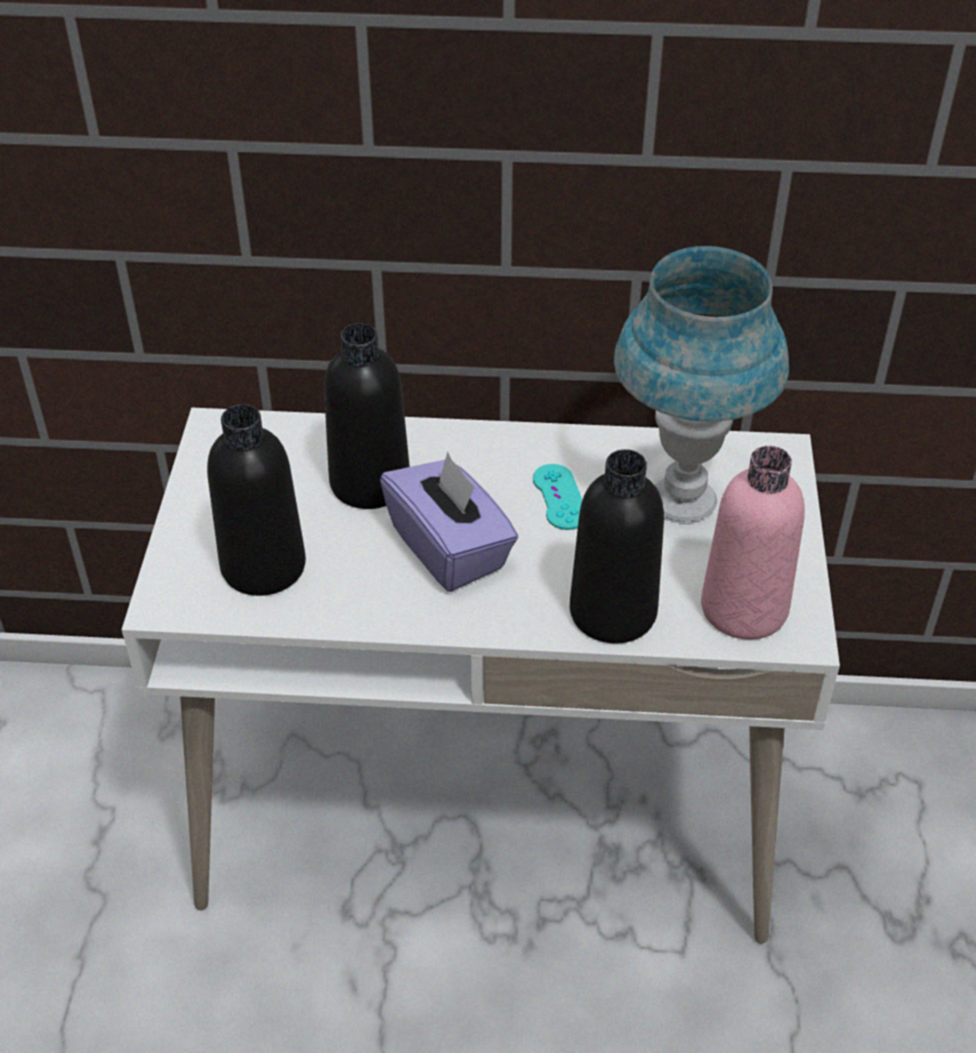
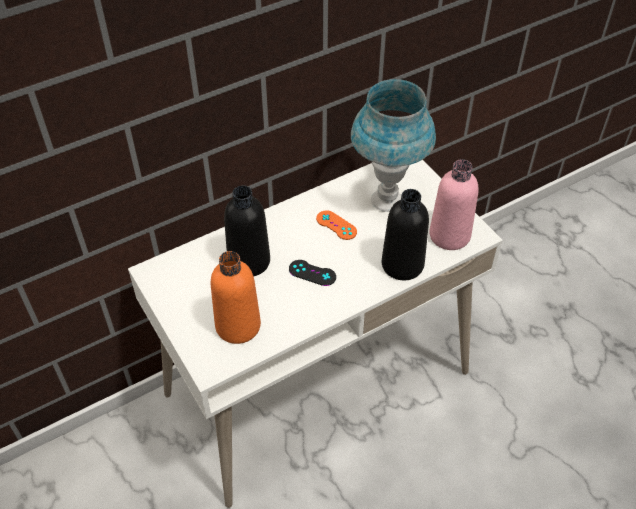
camera: 35 degrees left, 5 degrees up
black bottle [207,404,306,596] -> orange bottle [211,251,261,344]
purple tissue box [380,452,518,592] -> black game controller [289,260,336,286]
turquoise game controller [533,464,582,530] -> orange game controller [316,210,357,240]

